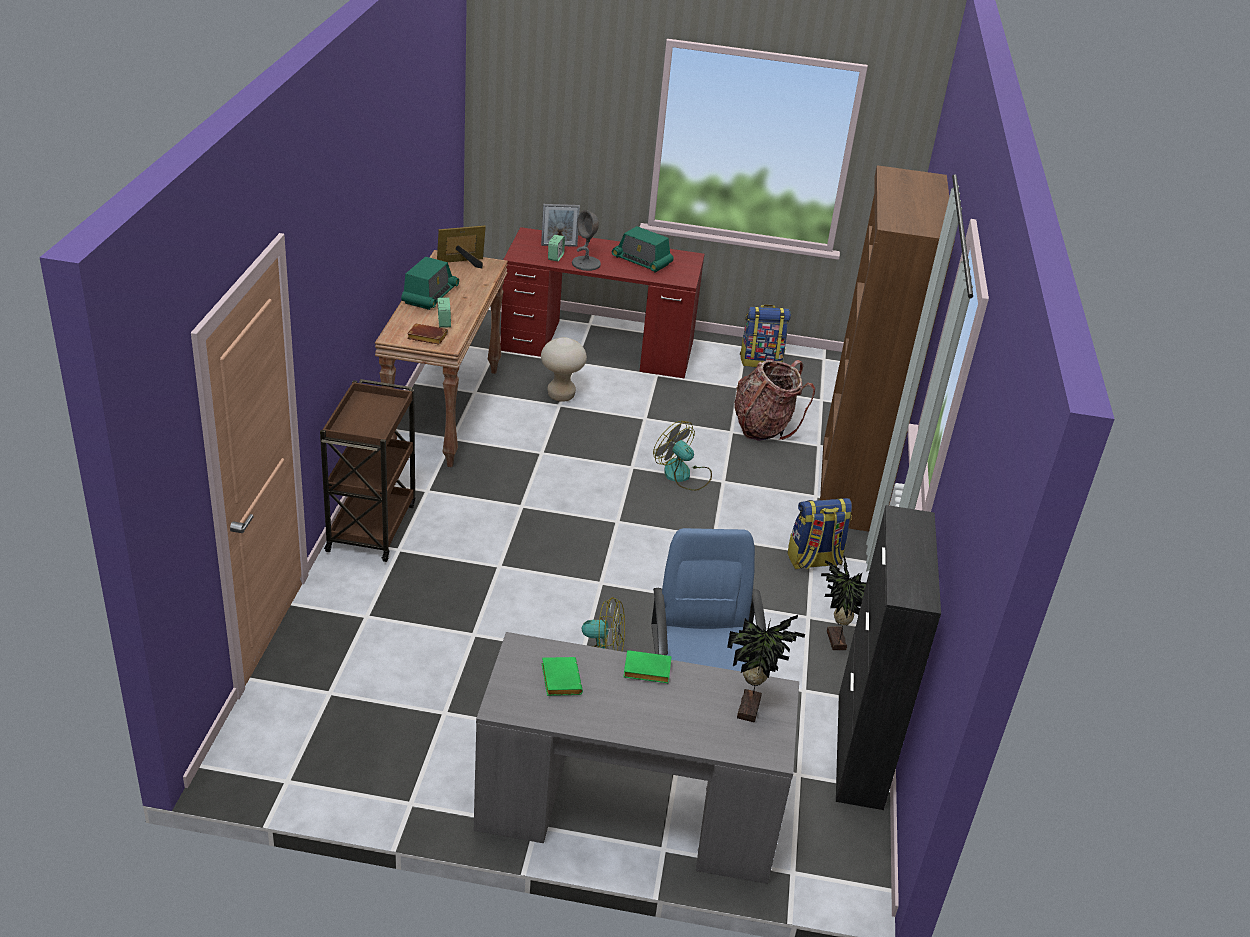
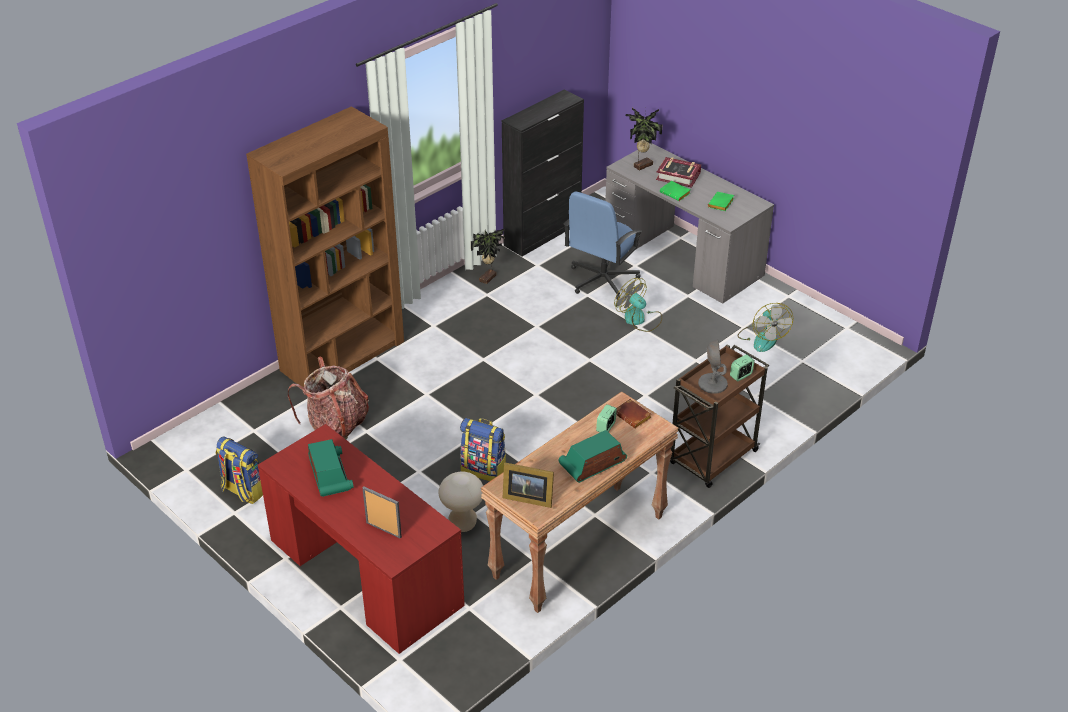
camera: 140 degrees left, 5 degrees up
alarm clock [548,235,565,261] -> alarm clock moved to [730,354,755,381]
grey table lamp [572,210,601,271] -> grey table lamp moved to [698,340,728,394]
fan [653,421,712,491] -> fan moved to [737,303,793,352]
backpack [787,498,852,570] -> backpack moved to [460,418,506,481]
none -> book [656,157,701,188]

